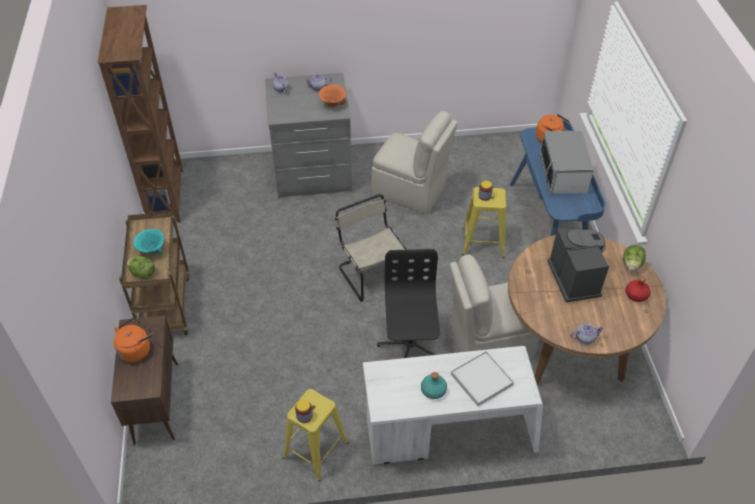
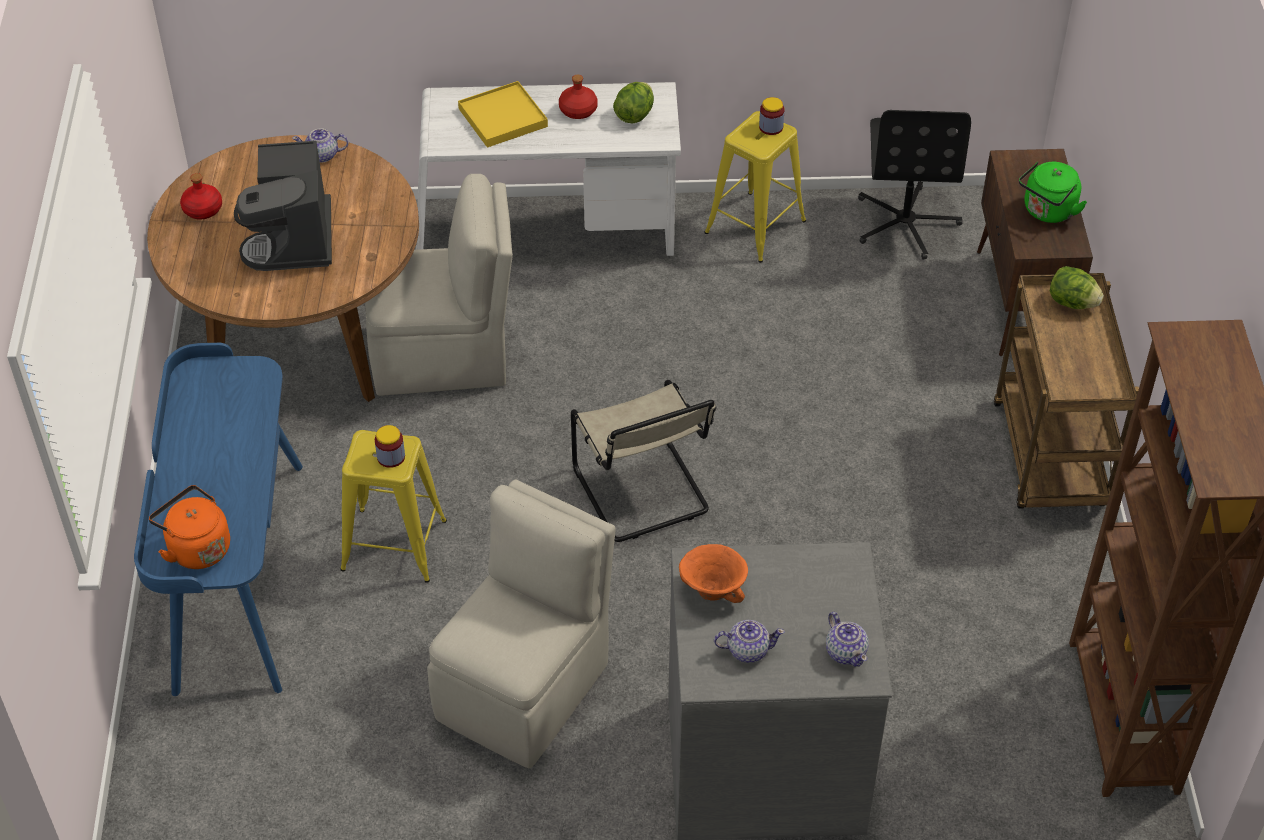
camera: 175 degrees left, 0 degrees up
orange kettle [114,318,153,363] -> green kettle [1019,162,1087,223]
turquoise bowl [133,229,164,255] -> none
beige chair [372,111,458,214] -> beige chair turned 90 degrees clockwise [427,480,616,768]
black office chair [377,249,440,358] -> black office chair moved to [858,110,971,260]
turquoise bottle [421,372,447,399] -> red bottle [559,75,598,119]
white tray [451,351,514,406] -> yellow tray [458,81,548,148]
microwave [540,131,594,194] -> none
lettuce [623,245,646,271] -> lettuce moved to [613,82,654,124]

